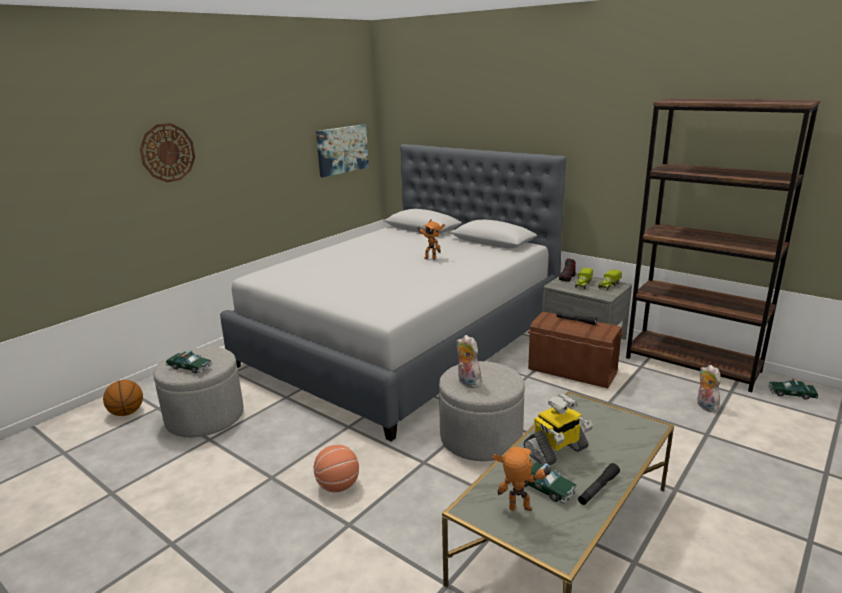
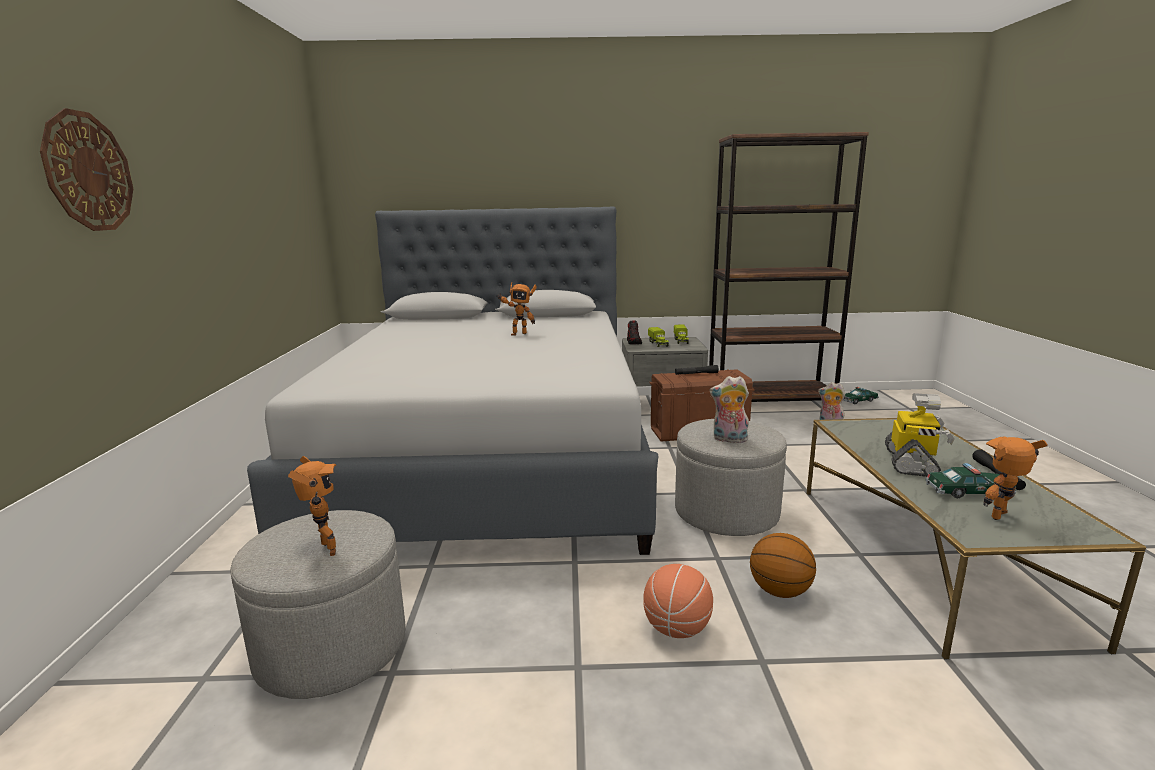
camera: 40 degrees left, 5 degrees down
basketball [103,380,143,416] -> basketball moved to [750,533,816,598]
toy car [166,351,212,374] -> toy robot [288,456,336,556]
picture [316,124,369,177] -> none

